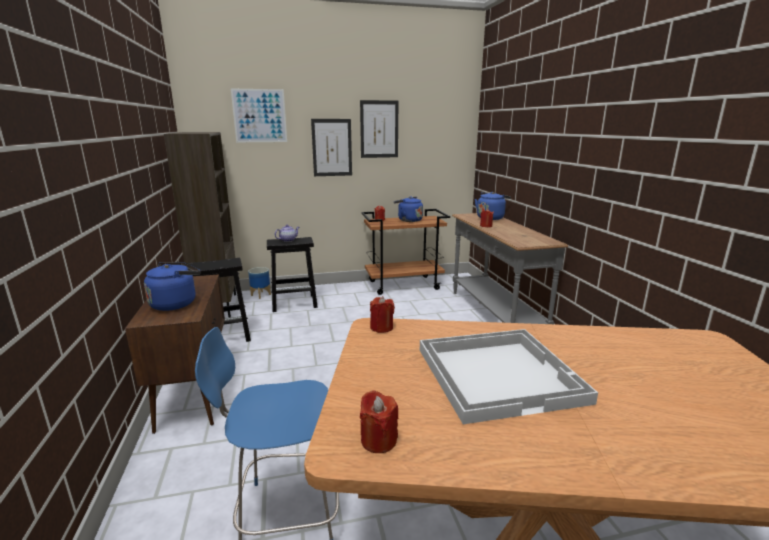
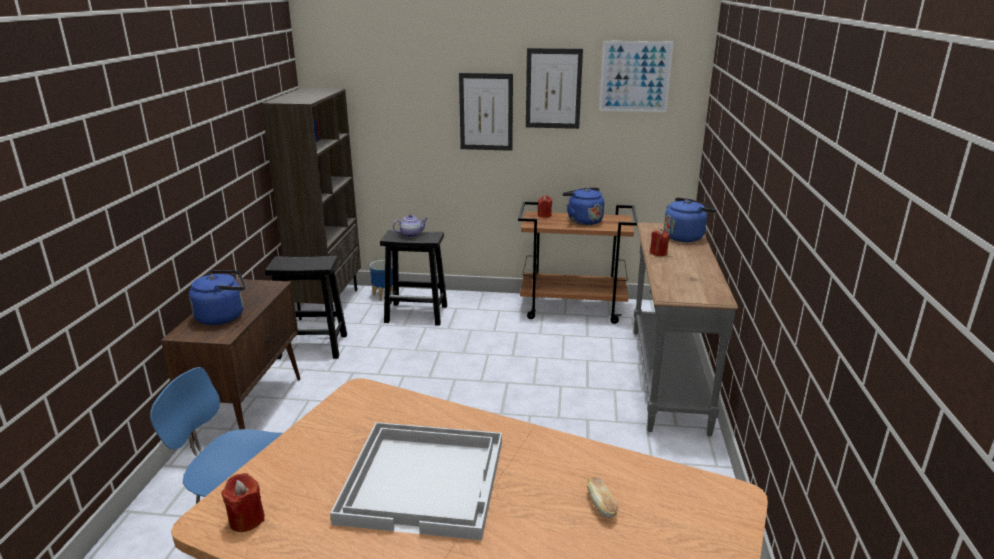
camera: 20 degrees right, 5 degrees up
picture [231,89,287,142] -> picture moved to [599,41,674,112]
red candle [370,296,395,333] -> none
none -> bread [587,477,618,518]

